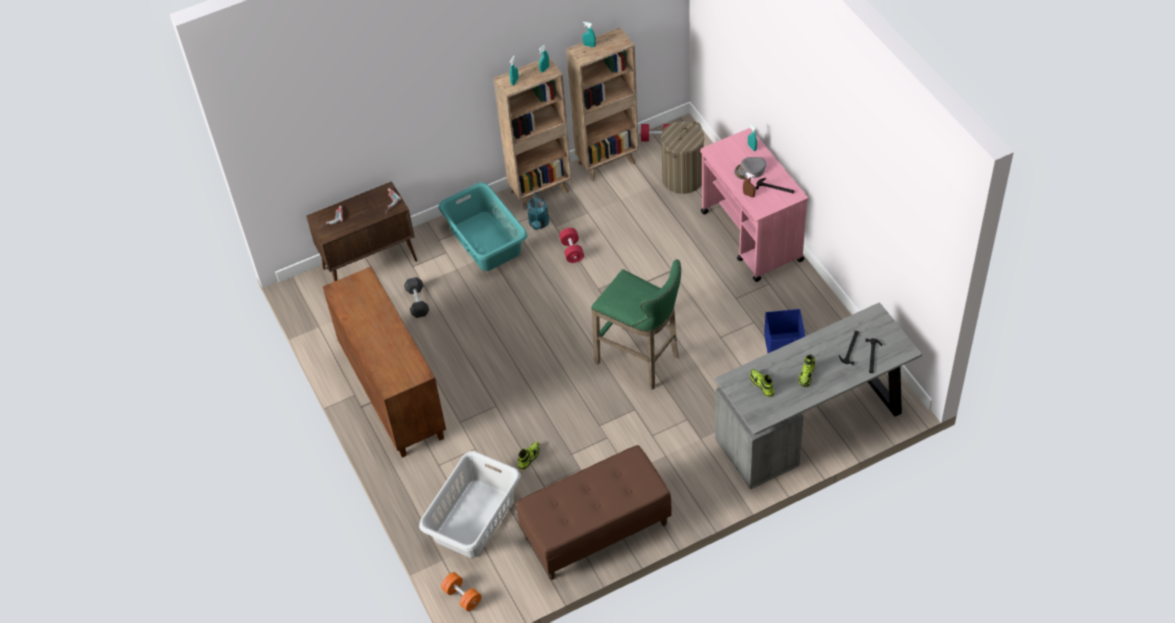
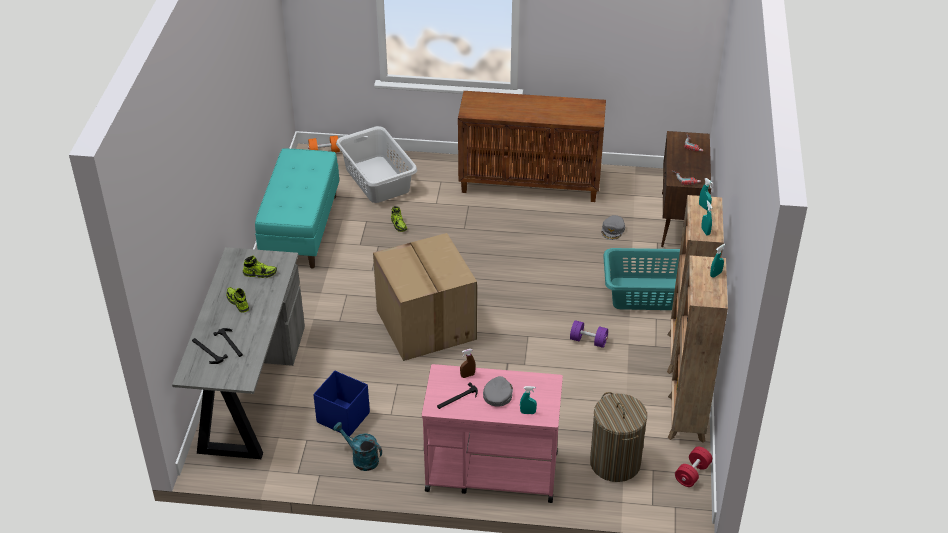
camera: 120 degrees right, 10 degrees down
grey dumbbell [404,277,429,318] -> grey cap [601,215,625,240]
brown bench [516,445,671,580] -> turquoise bench [255,148,339,269]
turquoise watering can [527,192,549,230] -> turquoise watering can moved to [333,422,382,471]
red dumbbell [559,228,584,263] -> purple dumbbell [570,320,608,348]
green stool [591,259,681,390] -> cardboard box [373,233,477,361]

